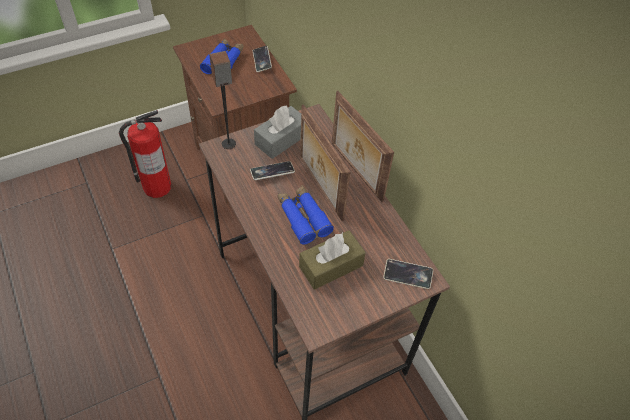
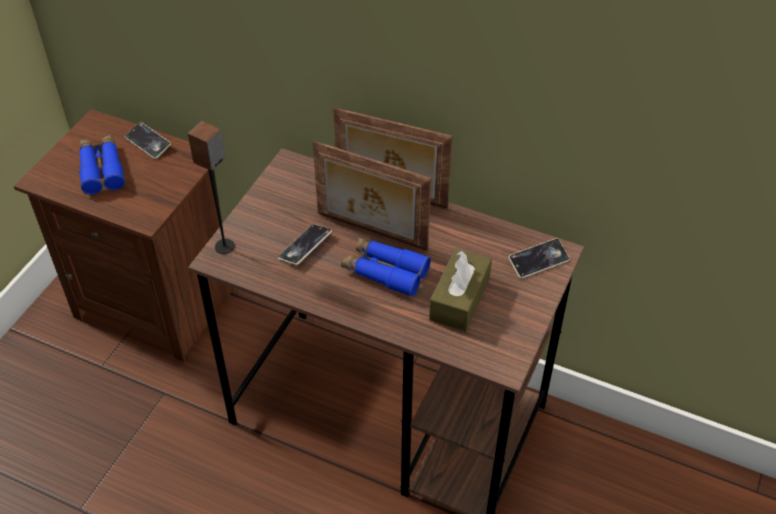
camera: 35 degrees left, 5 degrees down
fire extinguisher [119,110,171,198] -> none
grey tissue box [254,106,301,159] -> none

